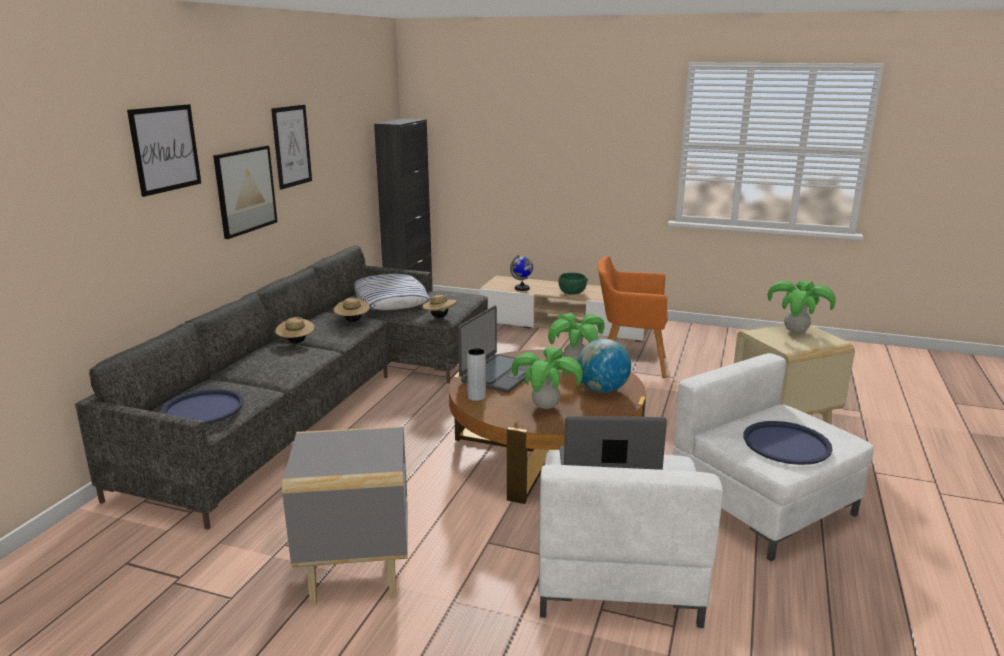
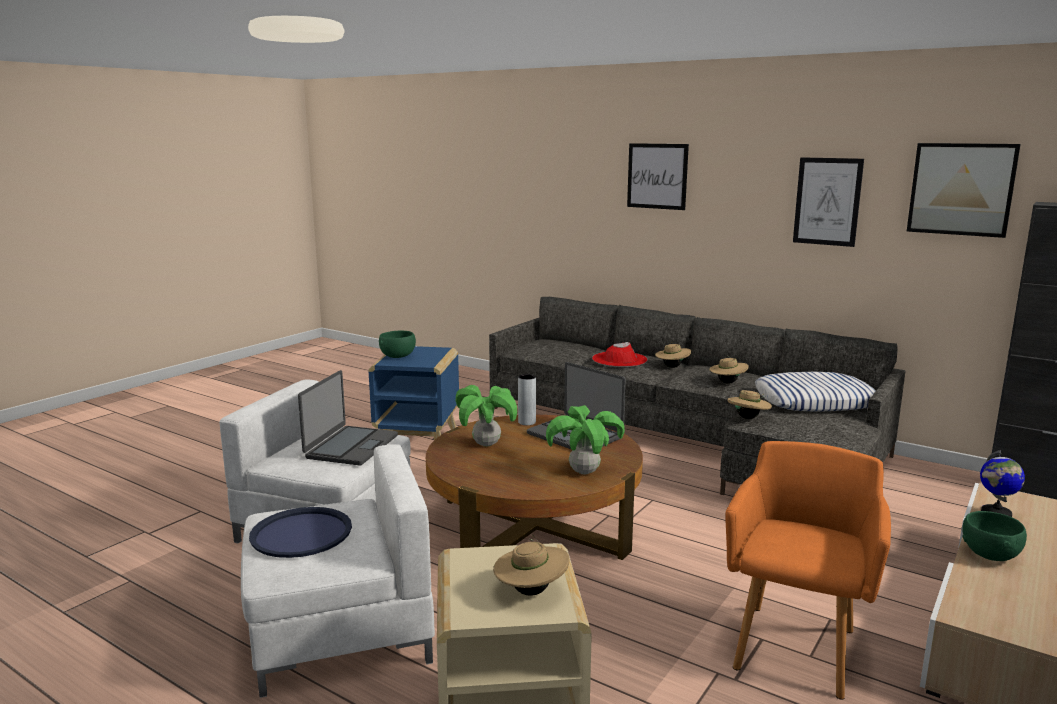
camera: 105 degrees right, 5 degrees down
blue tray [161,389,244,425] -> none
picture [213,145,277,239] -> picture moved to [907,143,1021,238]
grey side table [282,426,407,606] -> blue side table [369,346,459,440]
globe [577,339,631,393] -> none
potted plant [767,280,836,333] -> beige hat [493,535,570,596]
none -> green bowl [379,331,416,358]
none -> red hat [592,342,647,367]

